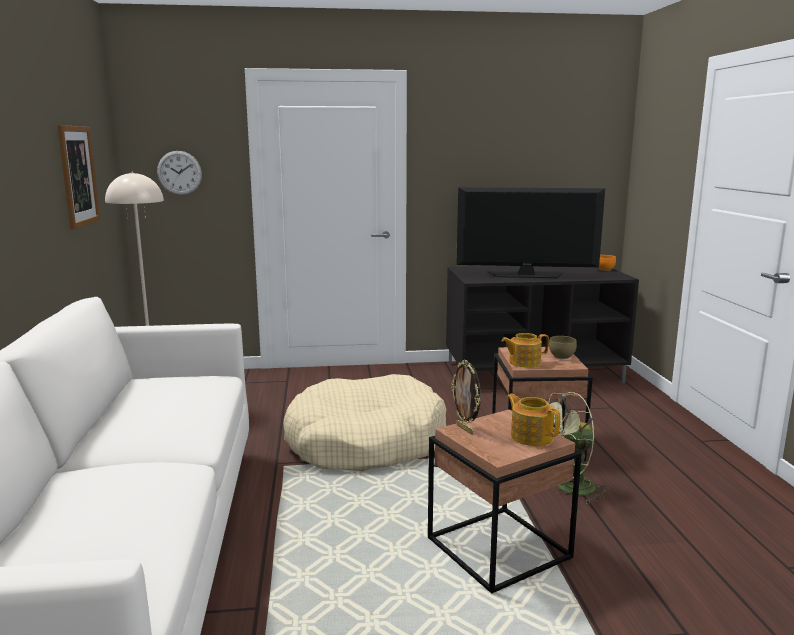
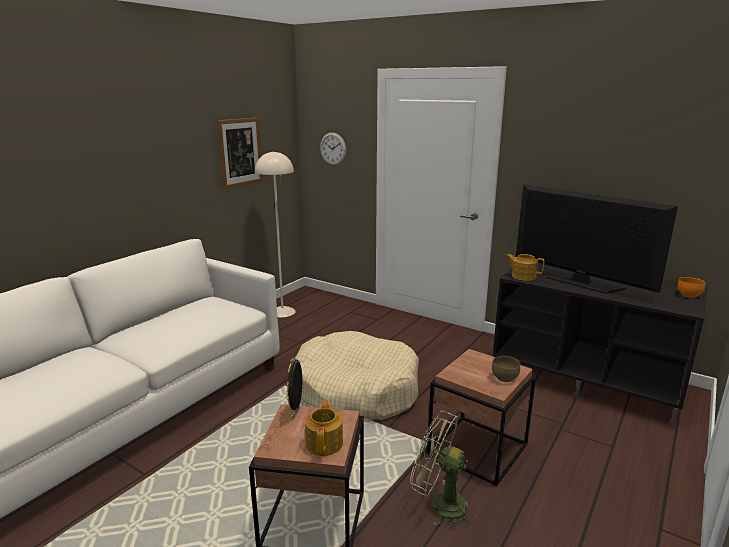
camera: 40 degrees right, 5 degrees up
teapot [501,333,549,368] -> teapot moved to [506,254,545,281]

